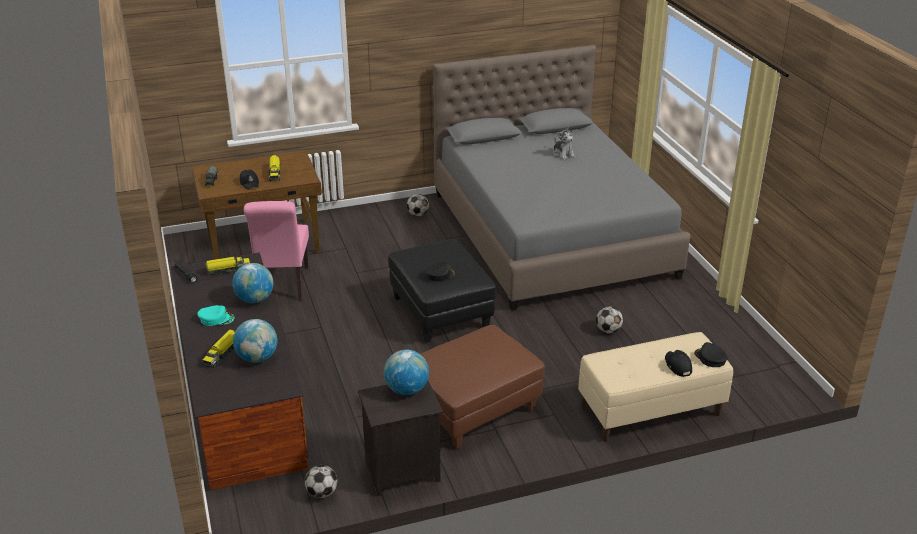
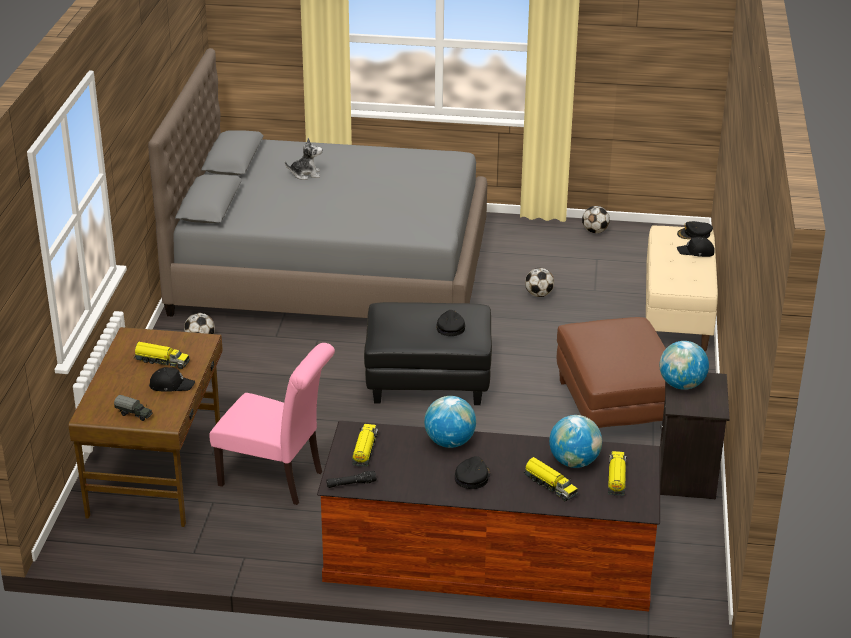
camera: 65 degrees left, 0 degrees up
turquoise cap [197,305,234,326] -> black cap [455,456,491,489]
football [305,465,338,498] -> football moved to [582,206,610,233]
none -> toy truck [608,451,627,496]

